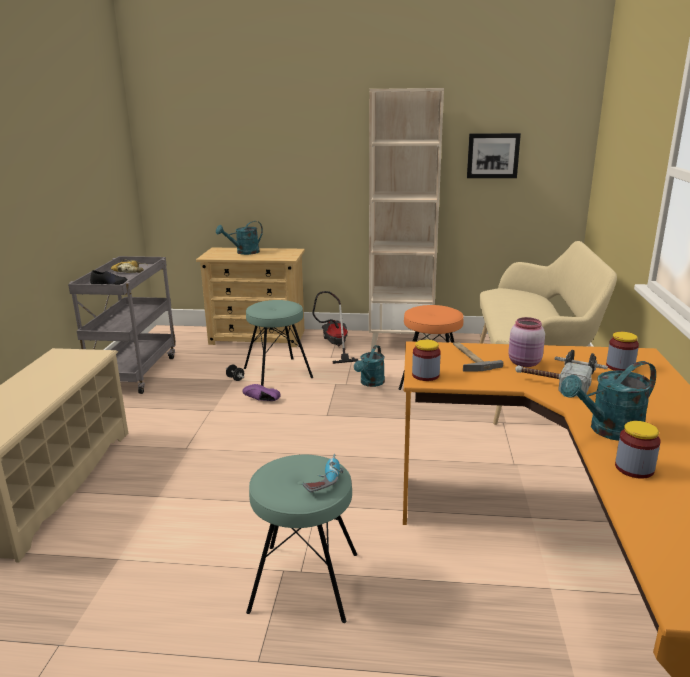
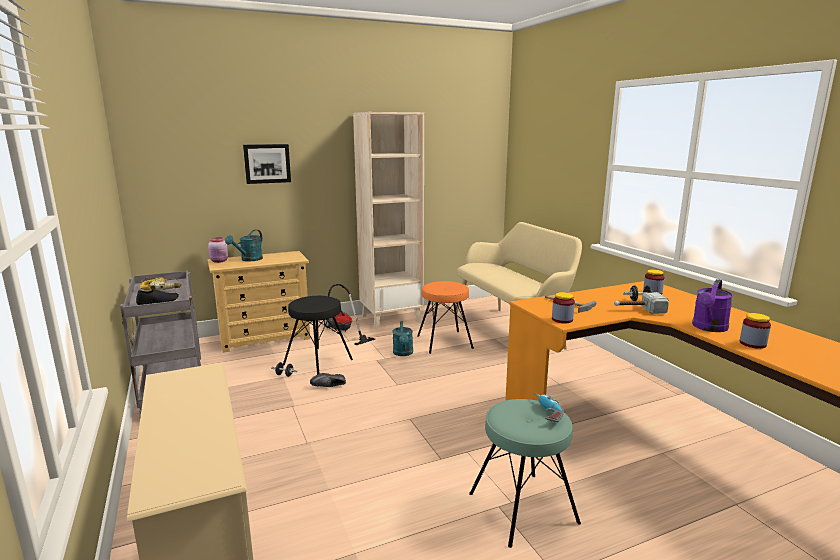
camera: 30 degrees left, 5 degrees down
purple shoe [242,384,281,401] -> black shoe [310,373,346,387]
turquoise stool [244,300,313,386] -> black stool [283,296,353,375]
picture [467,133,521,178] -> picture moved to [243,144,291,184]
pink jar [508,317,545,367] -> pink jar moved to [208,237,228,263]
turquoise watering can [560,361,656,441] -> purple watering can [692,279,733,332]

